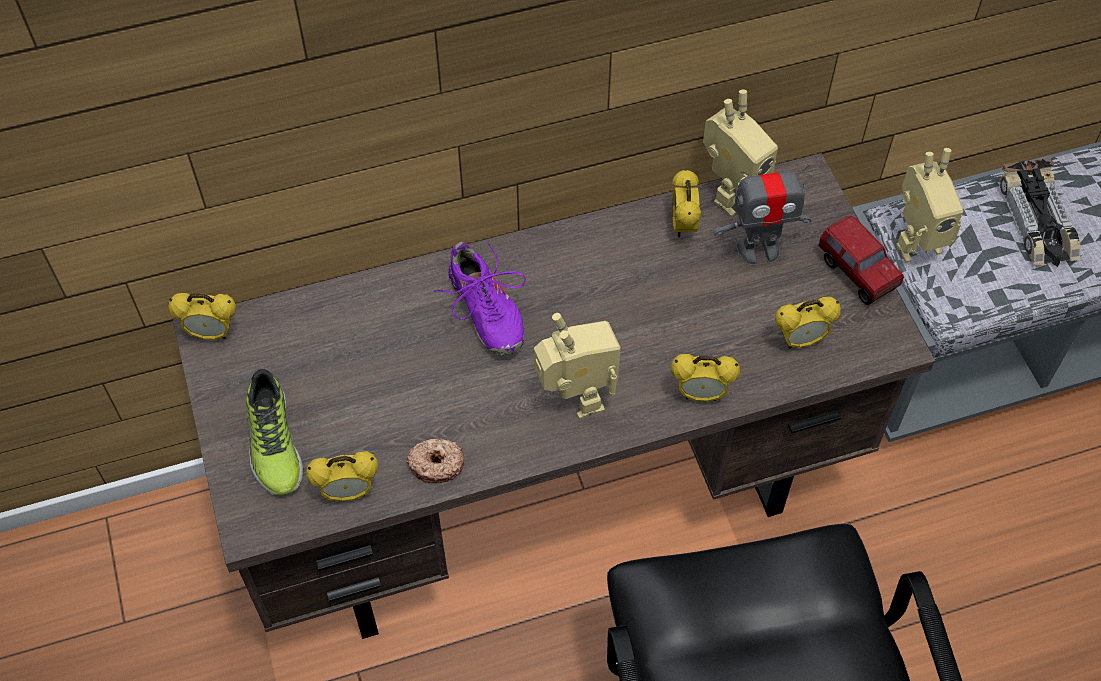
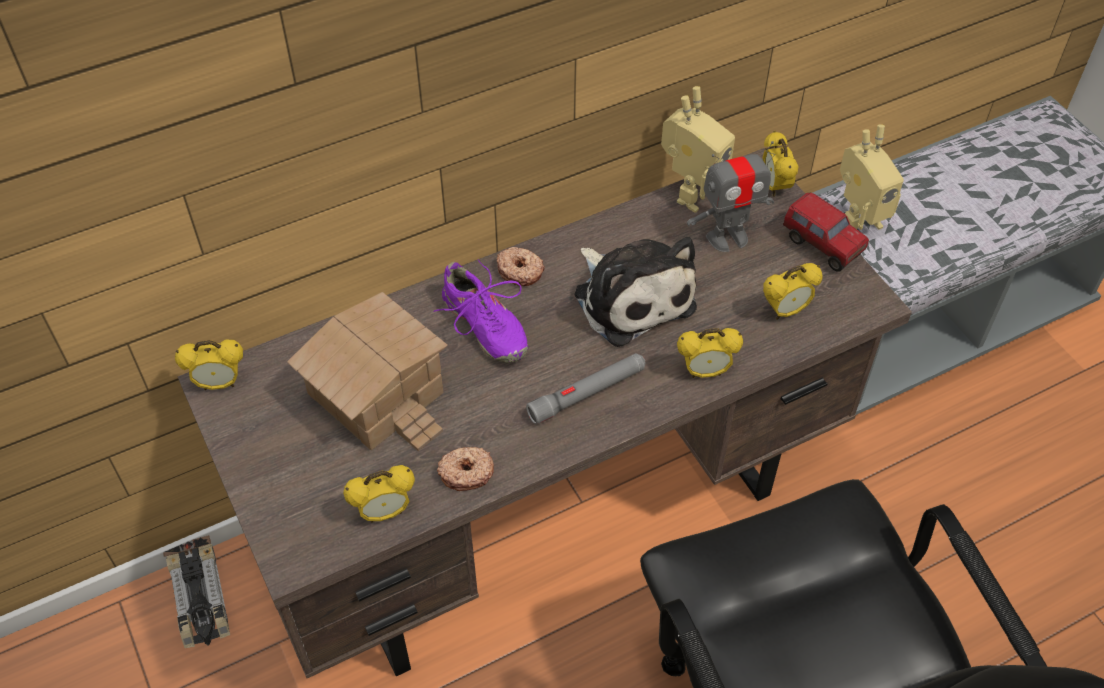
camera: 10 degrees left, 5 degrees down
shoe [246,369,303,495] -> none
toy robot [534,313,621,419] -> grey flashlight [526,353,646,425]
alarm clock [672,169,701,237] -> alarm clock moved to [762,131,799,196]
toy car [999,158,1081,267] -> toy car moved to [163,535,230,648]
none -> toy house [287,292,448,451]
none -> donut [497,247,545,286]
none -> plush toy [574,237,697,347]

